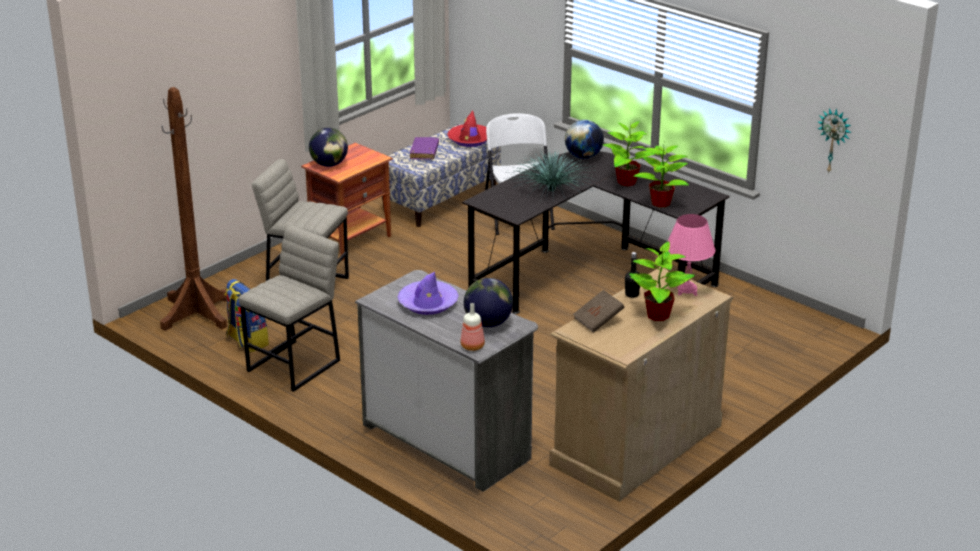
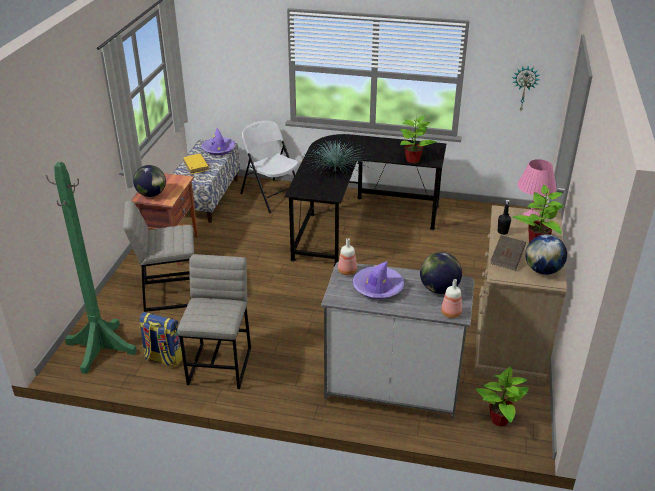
camera: 30 degrees left, 5 degrees up
brown clothes rack [160,87,227,331] -> green clothes rack [46,162,137,374]
purple book [410,137,439,160] -> yellow book [183,154,209,174]
red hat [447,110,487,147] -> purple hat [202,128,235,155]
globe [565,120,604,159] -> globe moved to [525,234,567,275]
potted plant [603,121,655,186] -> potted plant moved to [475,366,529,427]
none -> bottle [338,238,357,275]

